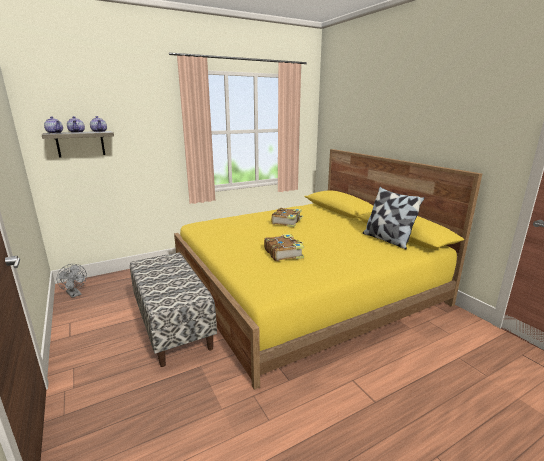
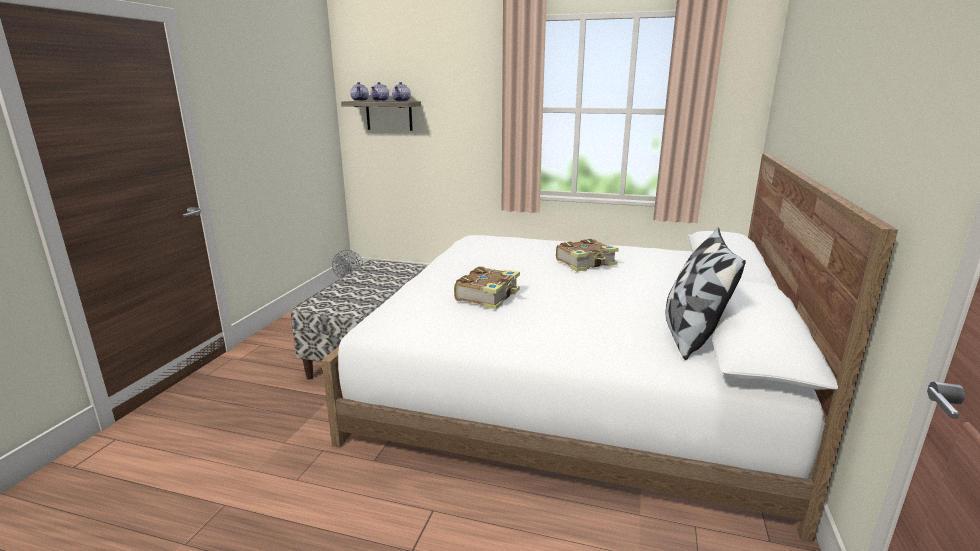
camera: 45 degrees right, 0 degrees up
yellow bed [174,149,482,390] -> white bed [322,153,898,543]

